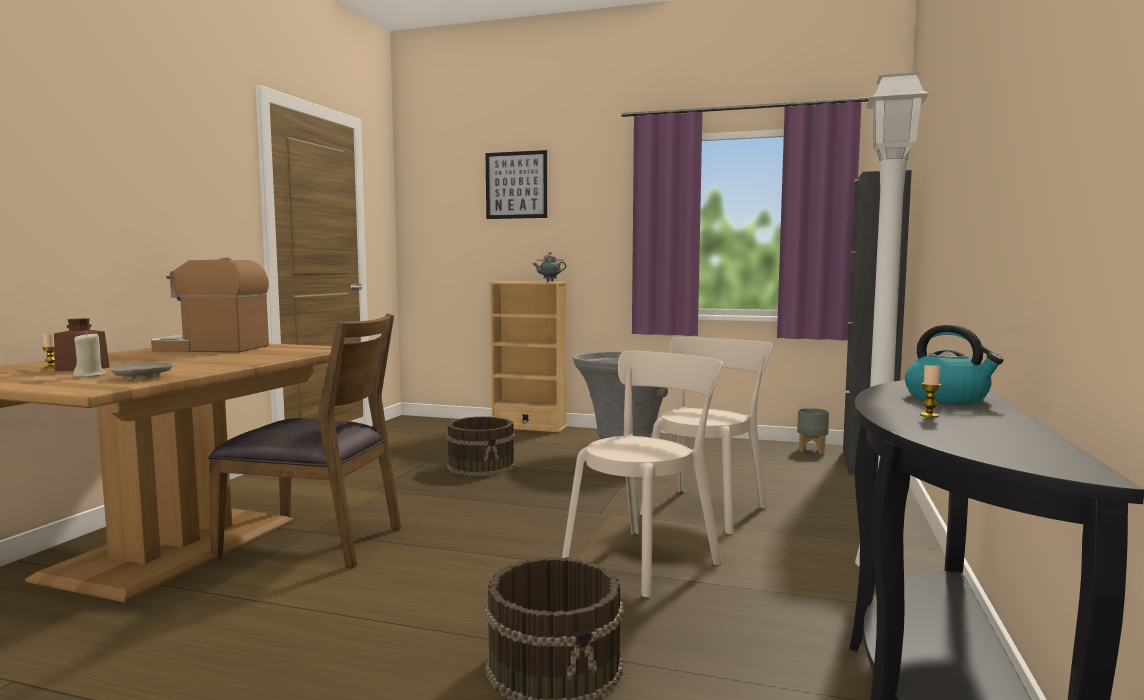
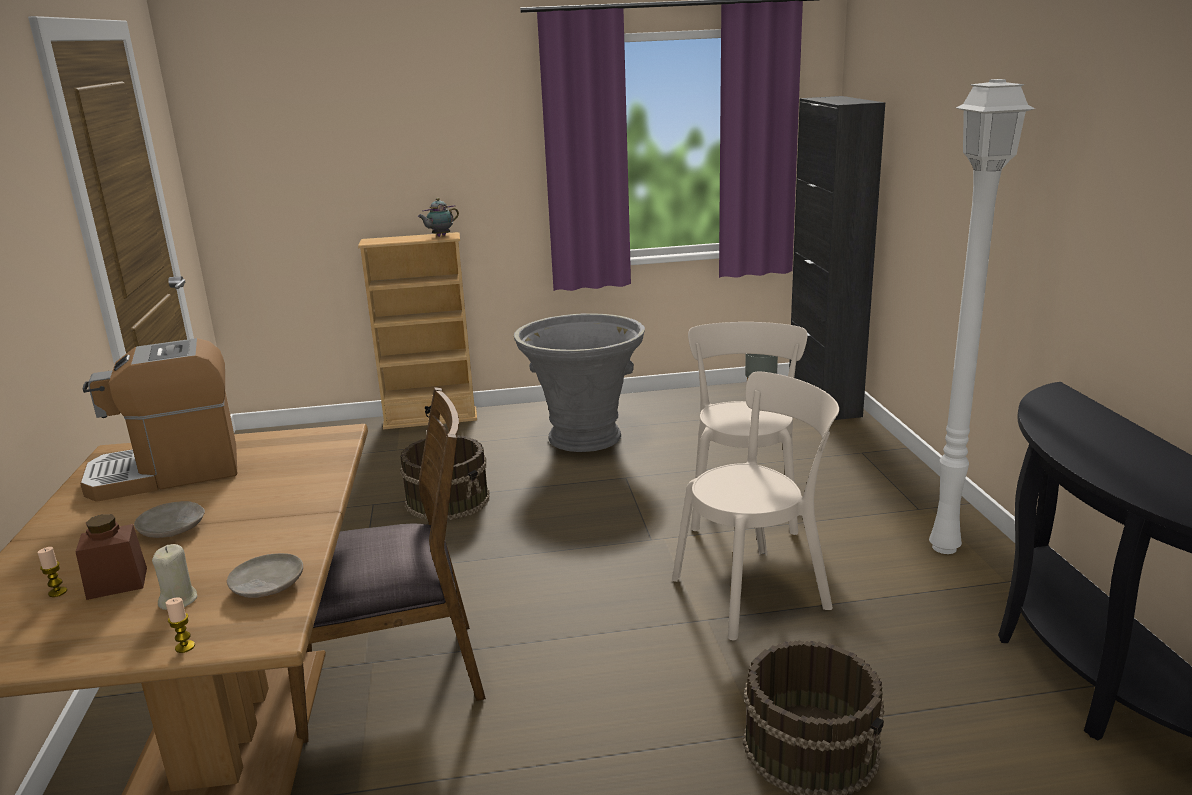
camera: 25 degrees left, 15 degrees up
picture [486,150,547,219] -> none
beige chair [562,351,723,598] -> beige chair turned 45 degrees clockwise [672,372,839,641]
kettle [905,325,1004,403] -> none
candle [920,364,941,418] -> candle moved to [166,598,195,653]
none -> beige plate [134,501,205,538]

